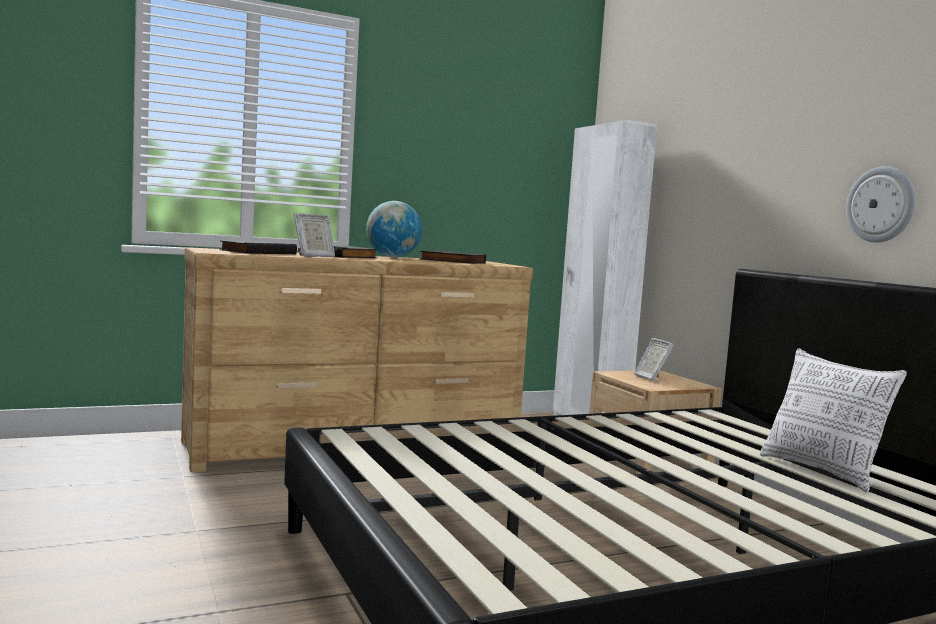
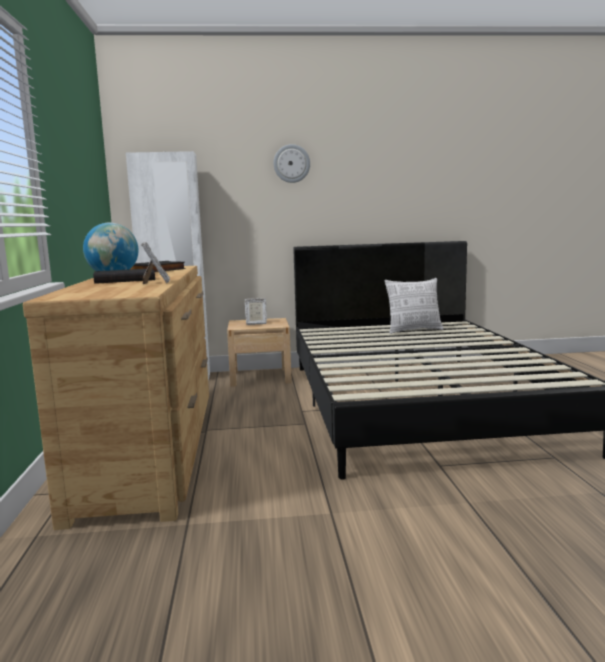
camera: 70 degrees left, 5 degrees up
black book [220,241,297,254] -> none
wall clock [846,166,915,243] -> wall clock moved to [273,144,310,183]

